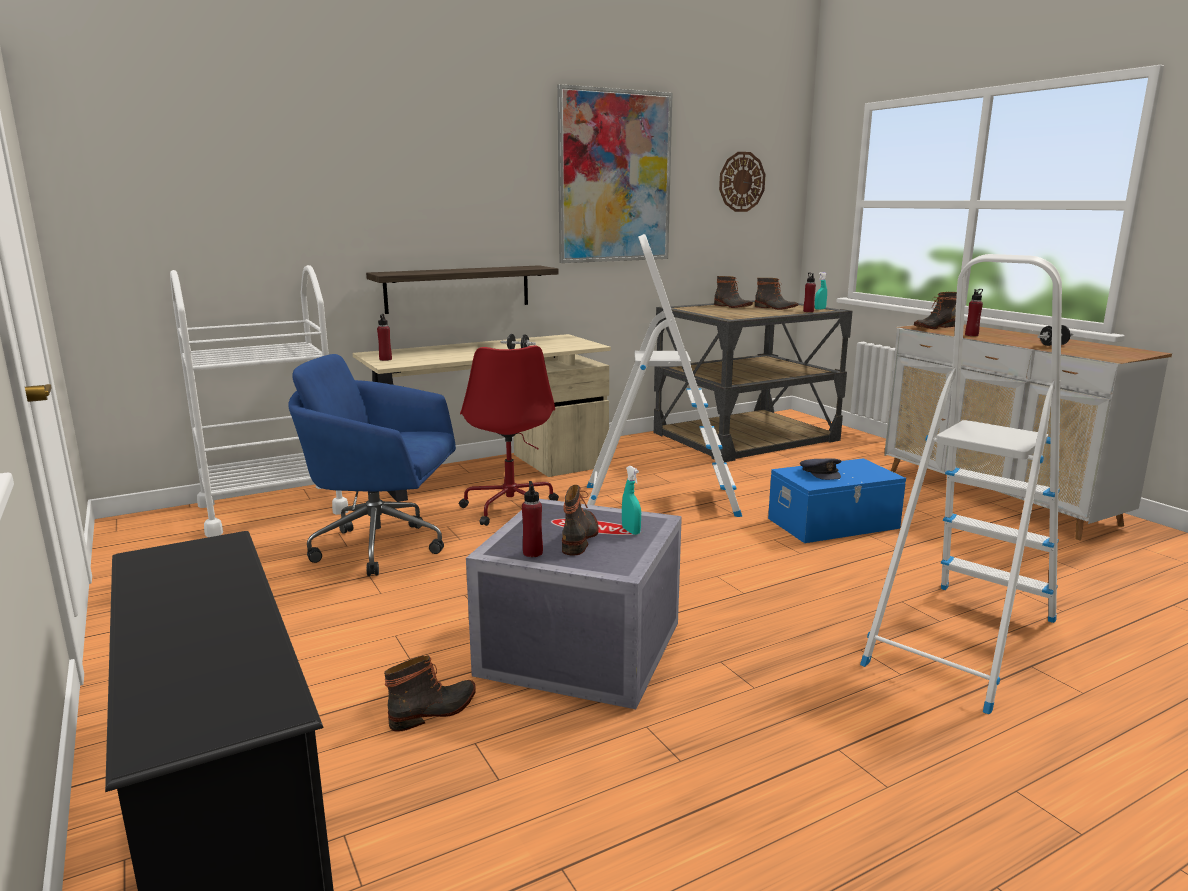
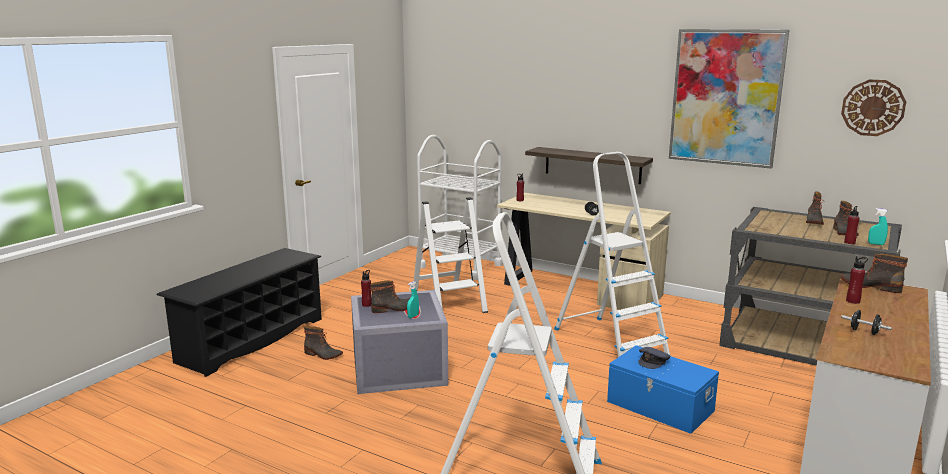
camera: 60 degrees right, 0 degrees up
blue office chair [289,354,456,576] -> white step ladder [414,197,488,313]
red office chair [459,345,559,526] -> none

